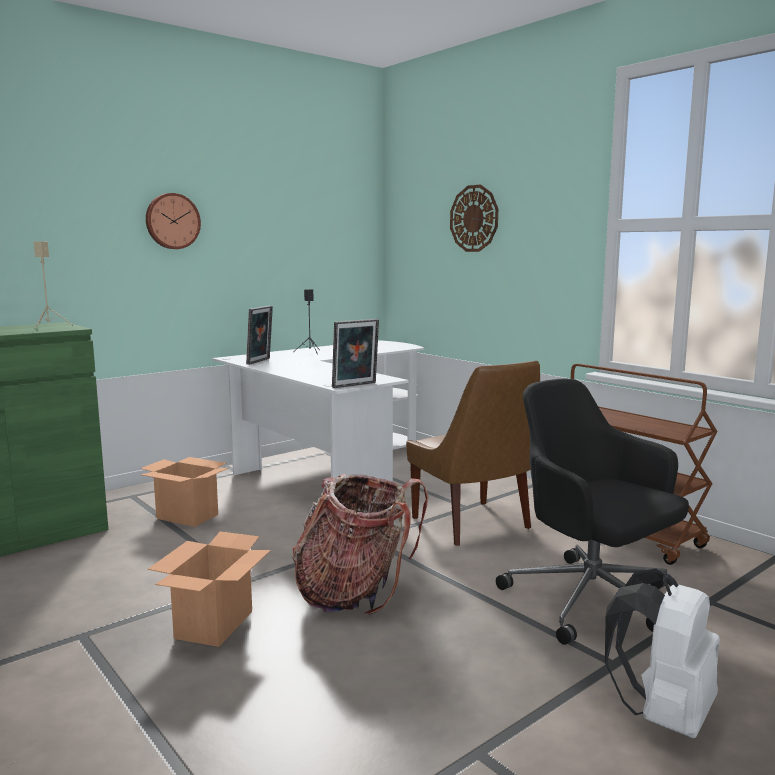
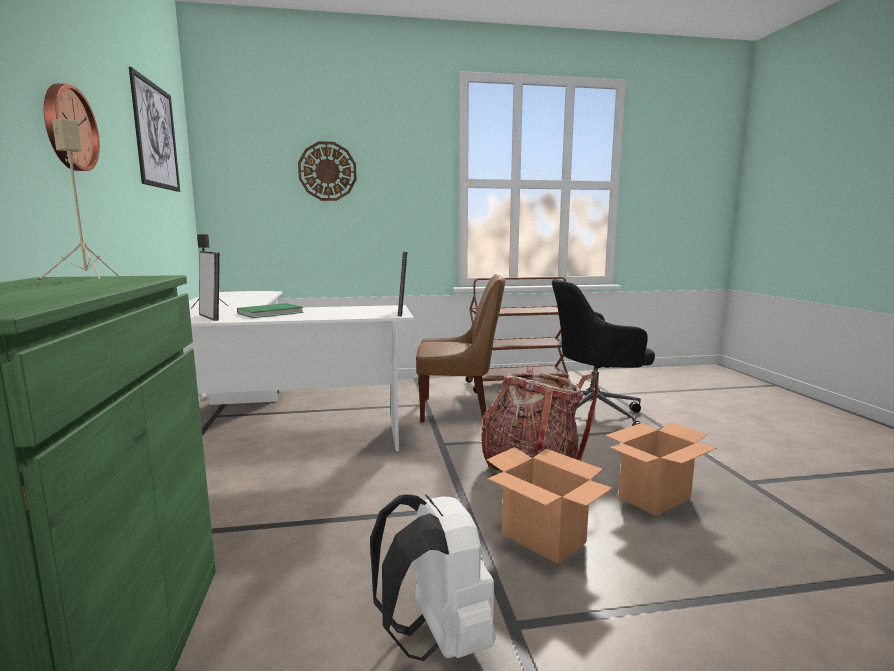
camera: 60 degrees left, 0 degrees up
cardboard box [140,457,228,527] -> cardboard box moved to [605,422,717,516]
white backpack [605,569,720,738] -> white backpack moved to [370,494,496,661]
none -> picture [129,67,180,192]
none -> green book [237,303,304,318]

